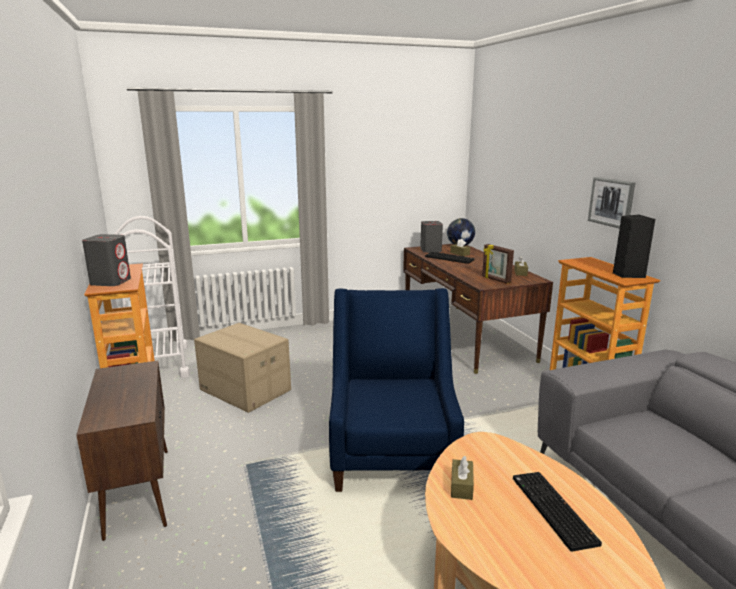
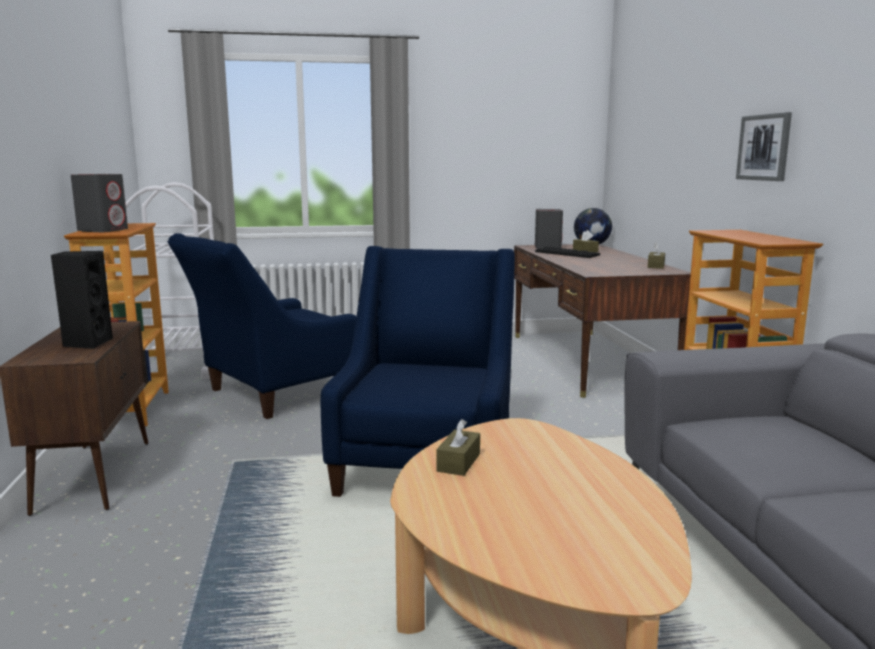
camera: 10 degrees right, 5 degrees down
cardboard box [194,323,291,413] -> blue armchair [168,233,356,419]
picture frame [482,244,514,284] -> none
keyboard [513,472,602,552] -> none
black speaker [613,215,655,278] -> black speaker moved to [51,251,113,349]

